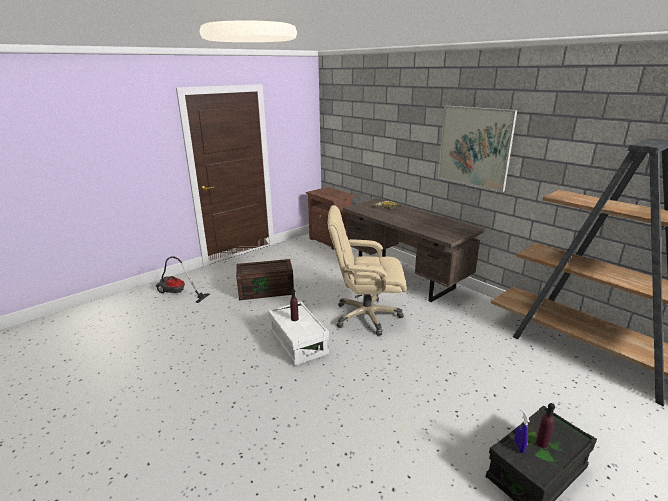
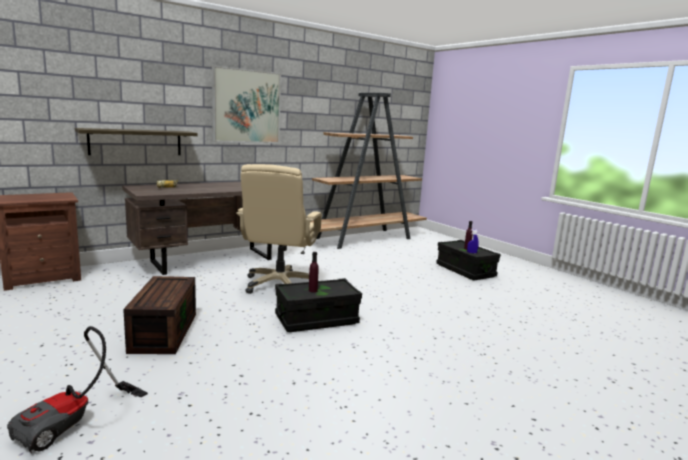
camera: 85 degrees left, 10 degrees down
white storage box [268,301,329,366] -> black storage box [275,278,362,332]
none -> shelf [75,128,198,155]

